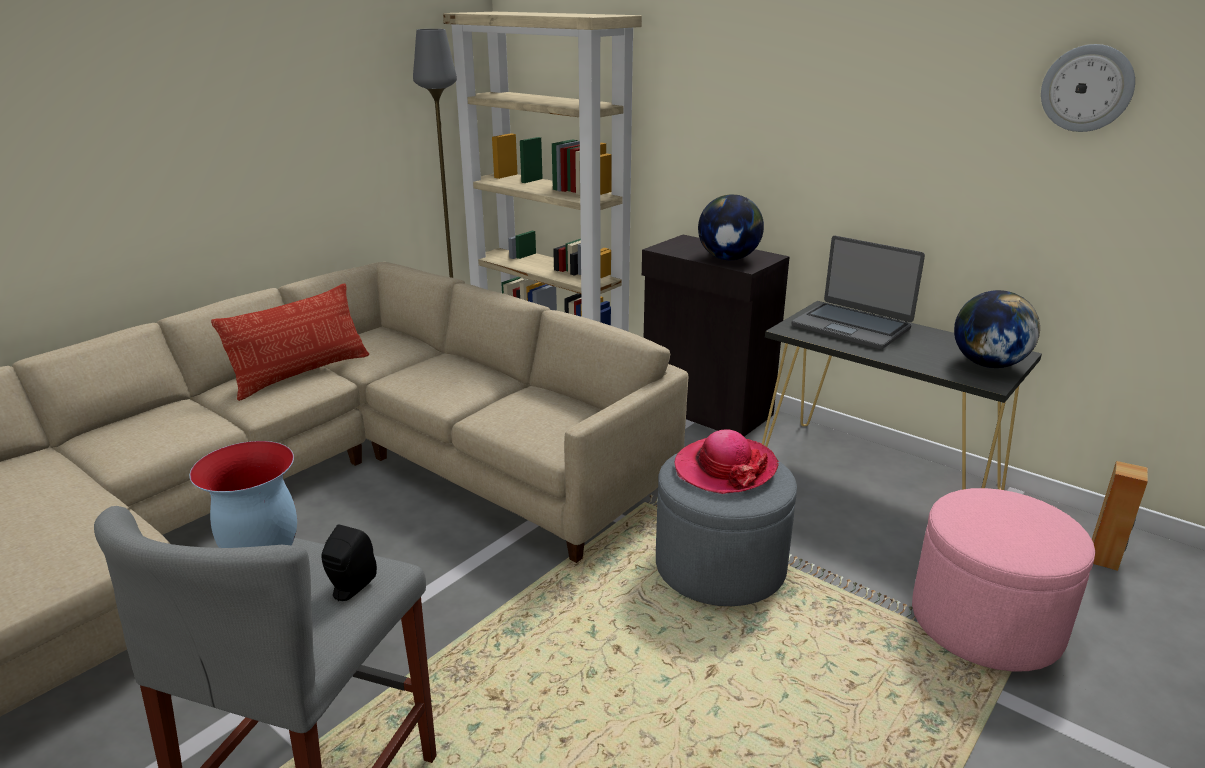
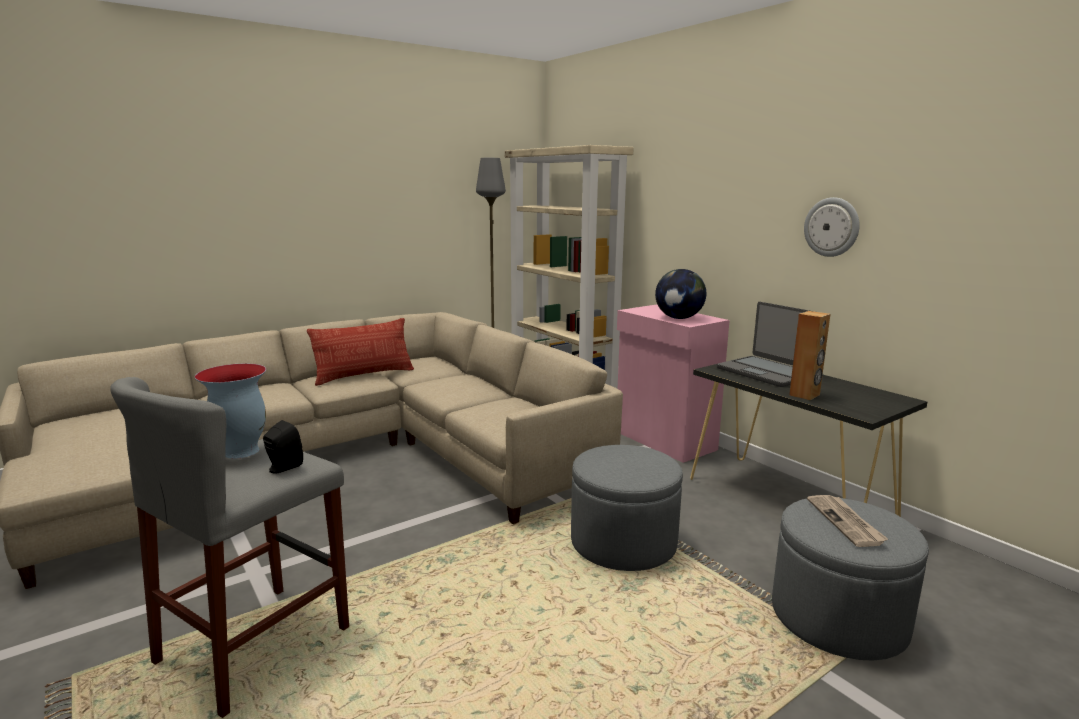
camera: 15 degrees right, 10 degrees down
black cabinet [642,235,790,436] -> pink cabinet [617,305,730,463]
hat [675,429,779,494] -> none
pink ottoman [912,488,1095,671] -> grey ottoman [772,498,929,661]
globe [954,290,1040,368] -> none
wall clock [1041,44,1135,132] -> wall clock moved to [804,197,860,257]
brown speaker [1092,461,1148,571] -> brown speaker moved to [789,311,830,400]
none -> newspaper [807,495,888,547]

